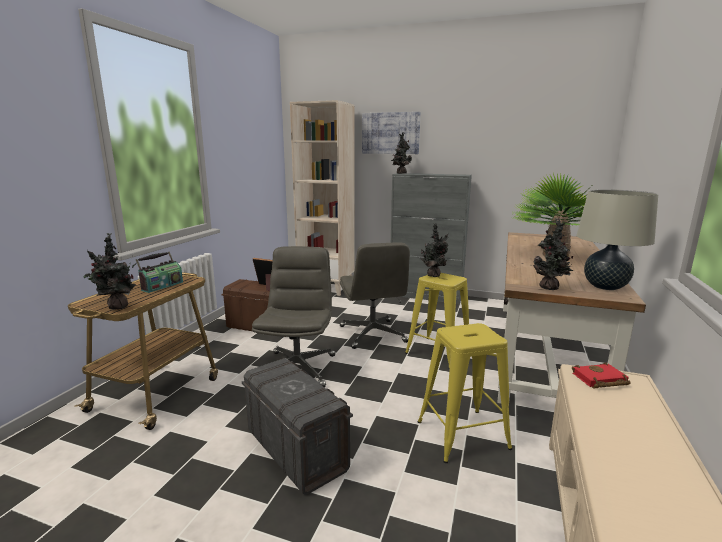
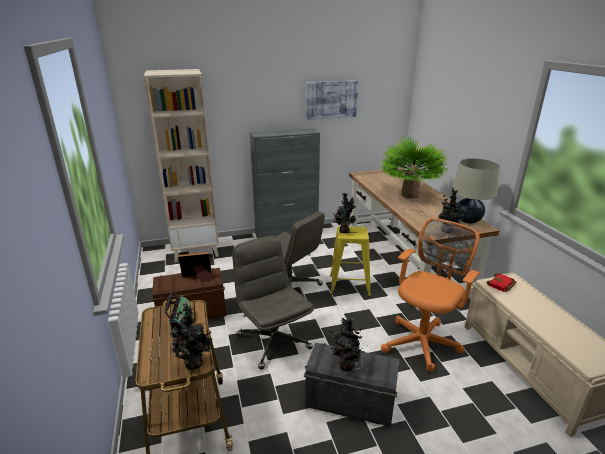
camera: 35 degrees left, 10 degrees up
picture [362,112,421,154] -> picture moved to [306,80,358,120]
potted plant [391,132,412,174] -> potted plant moved to [328,318,368,371]
yellow stool [418,323,512,463] -> orange office chair [381,218,480,372]

